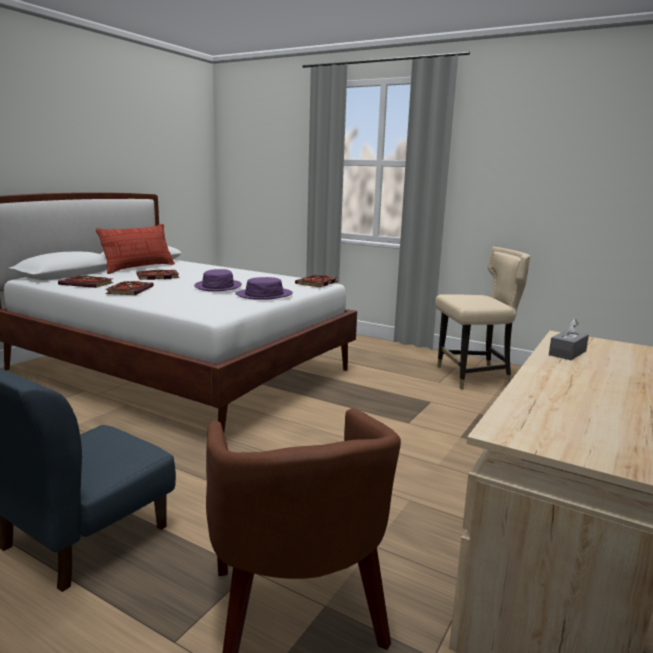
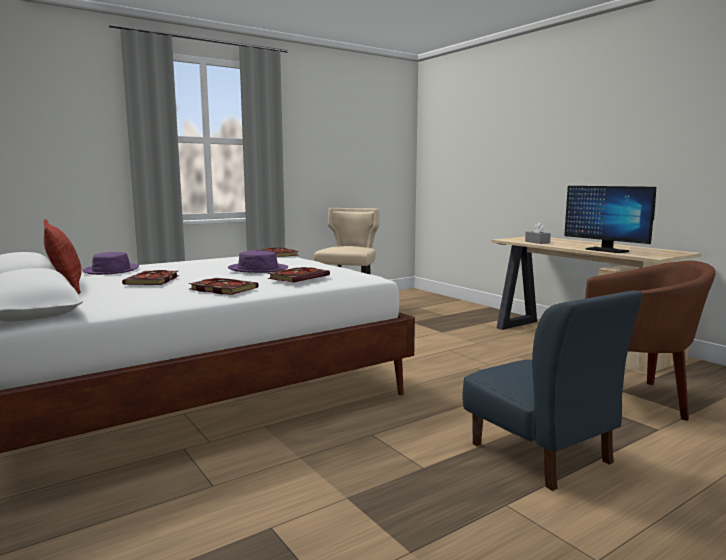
camera: 65 degrees left, 5 degrees down
book [58,276,114,288] -> book moved to [268,267,330,283]
purple hat [235,277,293,300] -> purple hat moved to [82,252,139,275]
none -> monitor [564,186,656,253]

